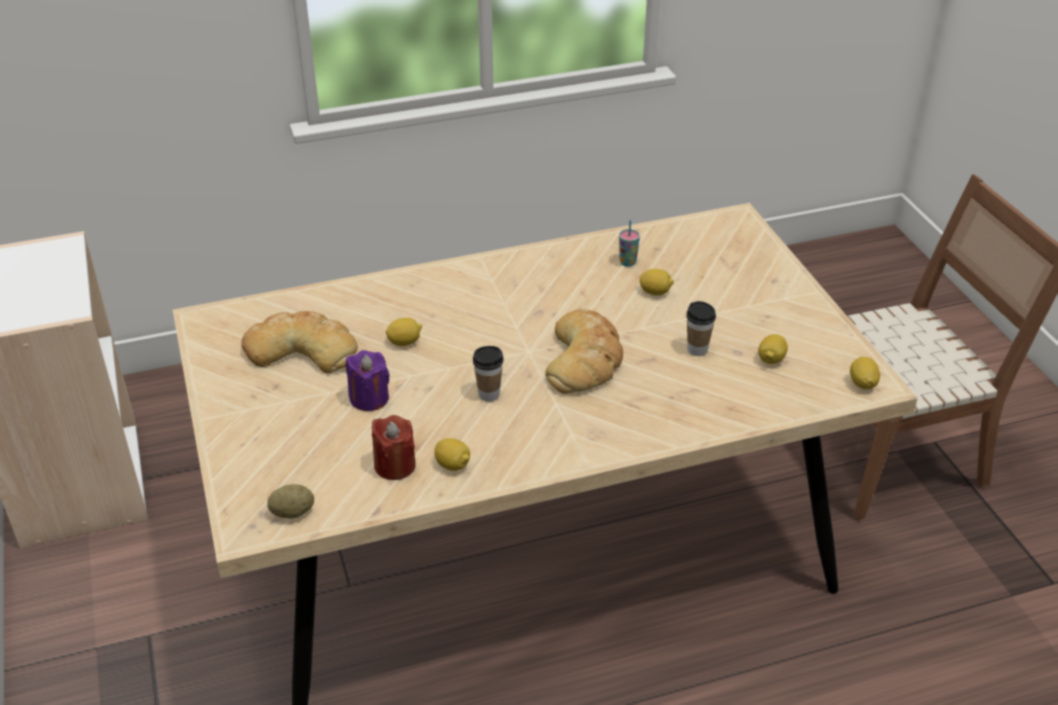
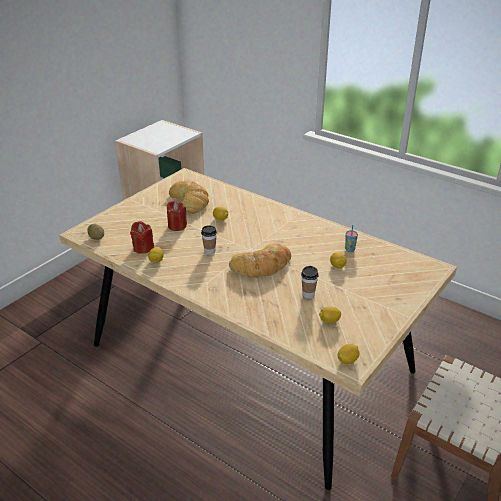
camera: 55 degrees right, 5 degrees down
purple candle [346,350,390,411] -> red candle [167,201,187,231]

